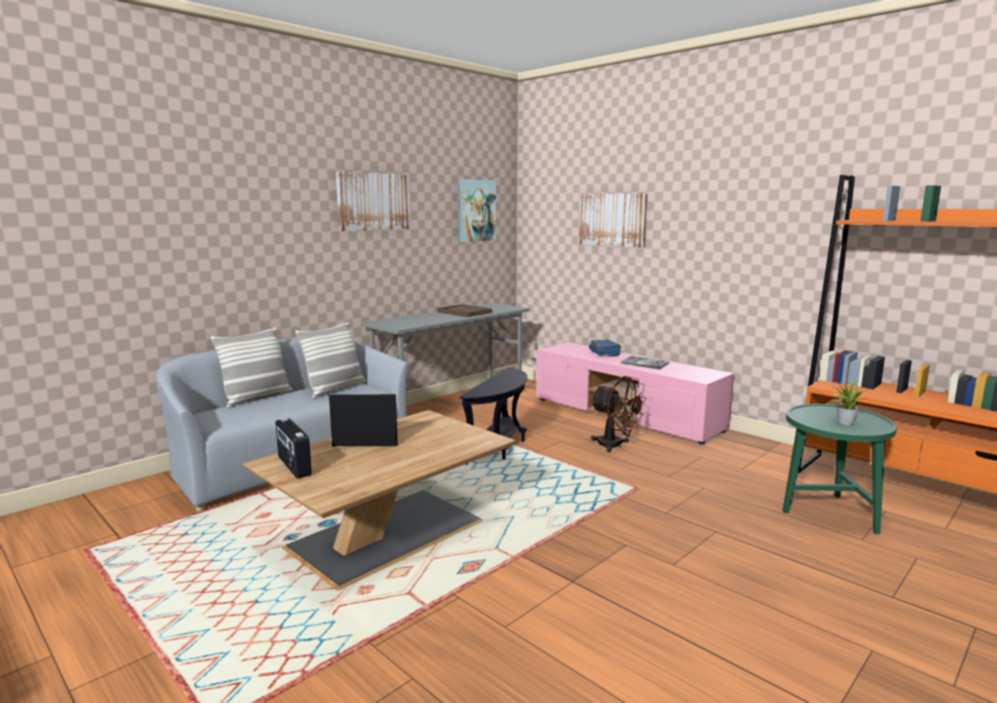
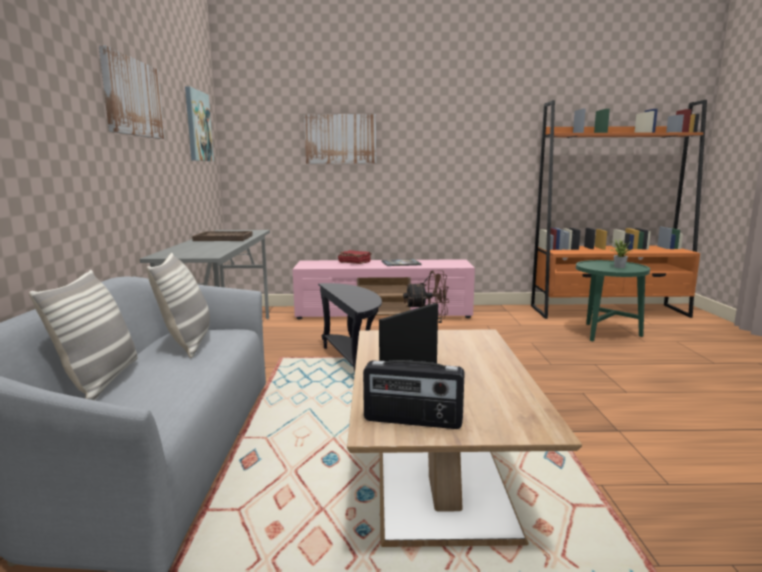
camera: 45 degrees left, 0 degrees up
blue book [589,339,622,356] -> red book [338,250,372,264]

